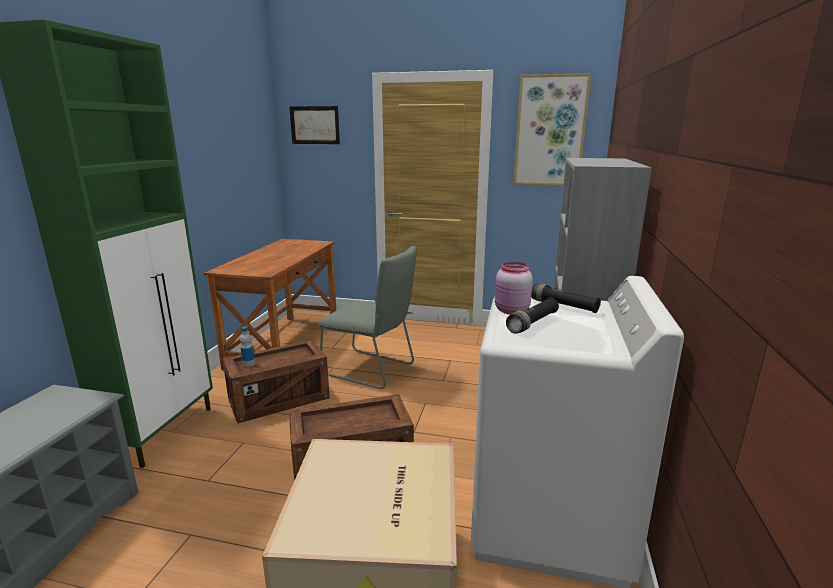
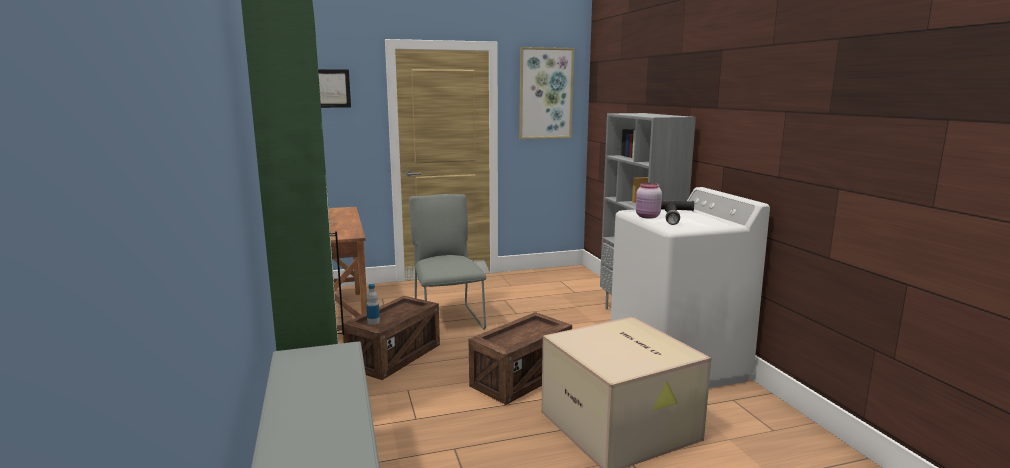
camera: 30 degrees left, 5 degrees down
grey chair [318,246,417,389] -> grey chair turned 105 degrees counterclockwise [409,194,487,330]

